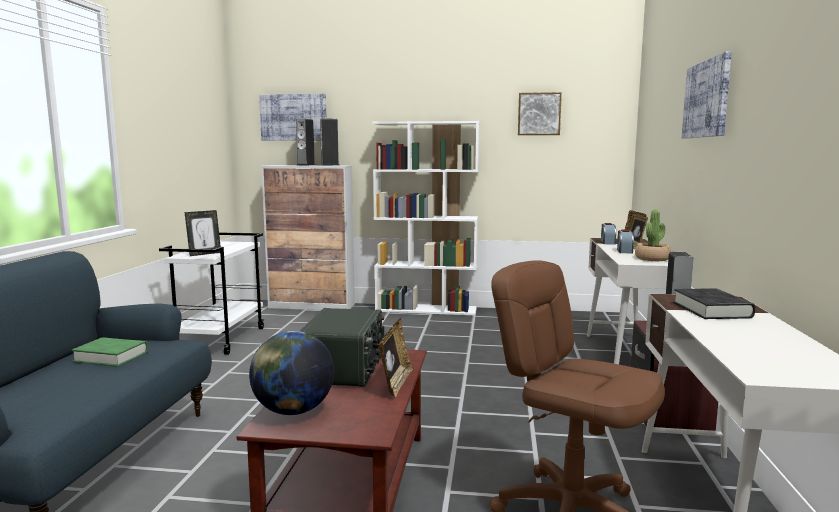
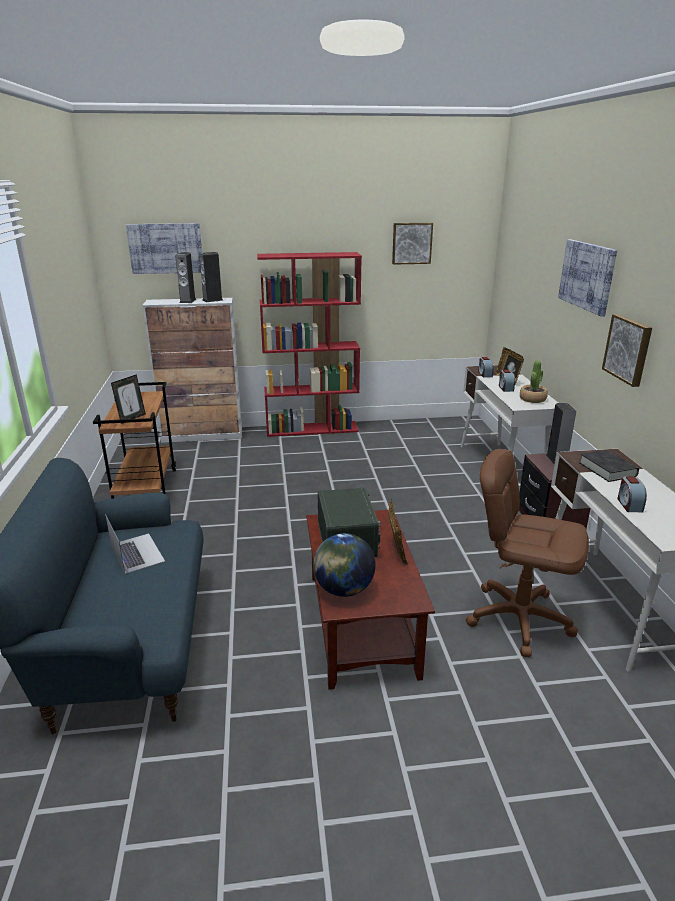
camera: 15 degrees left, 15 degrees up
green book [71,337,148,367] -> laptop [105,514,165,574]
white cart [159,232,264,355] -> brown cart [93,382,176,499]
white bookcase [372,121,480,315] -> red bookcase [257,252,362,437]
none -> picture [602,314,652,387]
none -> alarm clock [617,476,647,512]

